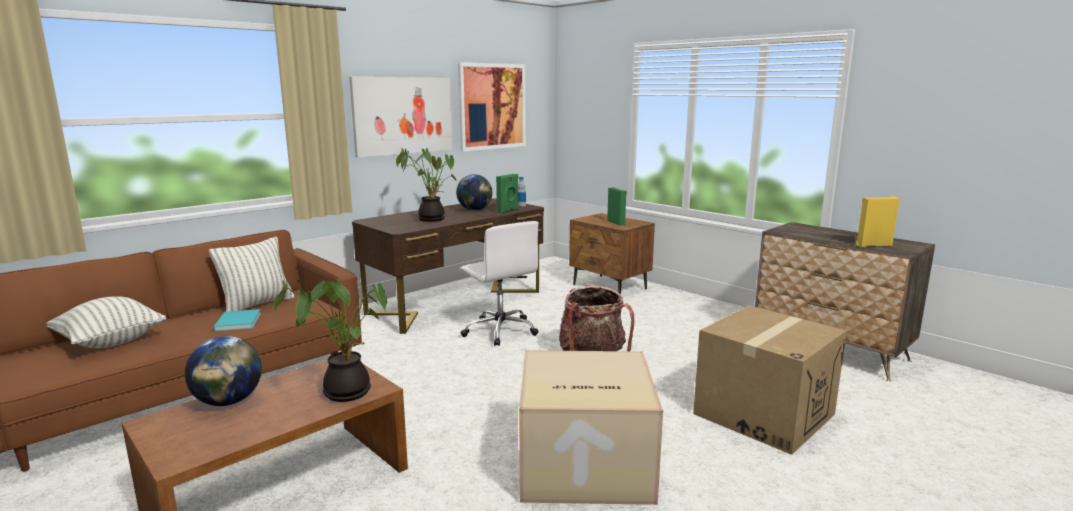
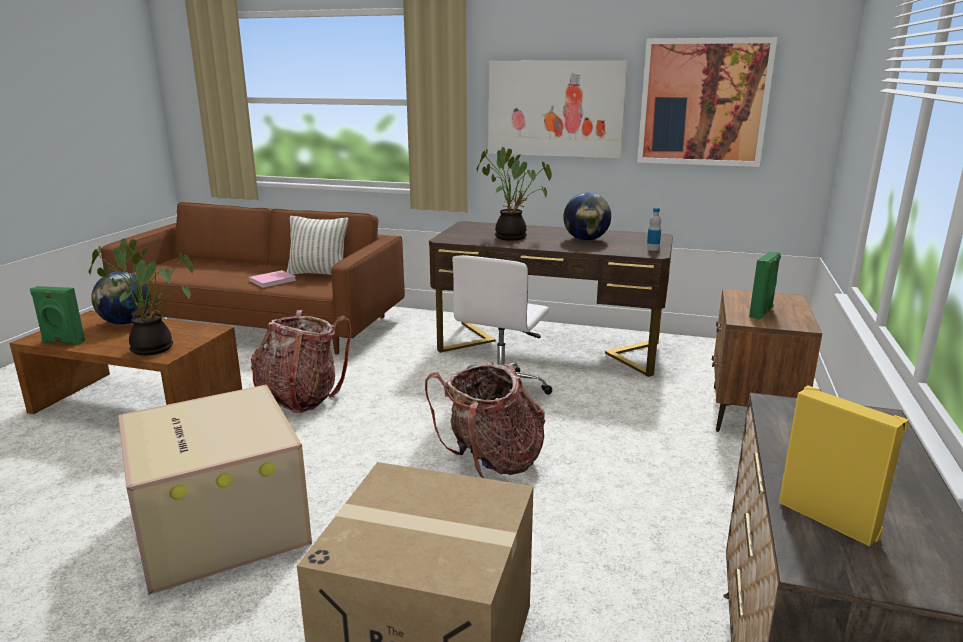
camera: 60 degrees right, 5 degrees up
pillow [46,296,166,348] -> none
turquoise book [214,309,261,331] -> pink book [249,270,296,288]
green speaker [496,174,519,214] -> green speaker moved to [30,286,85,345]
none -> backpack [251,310,351,413]

